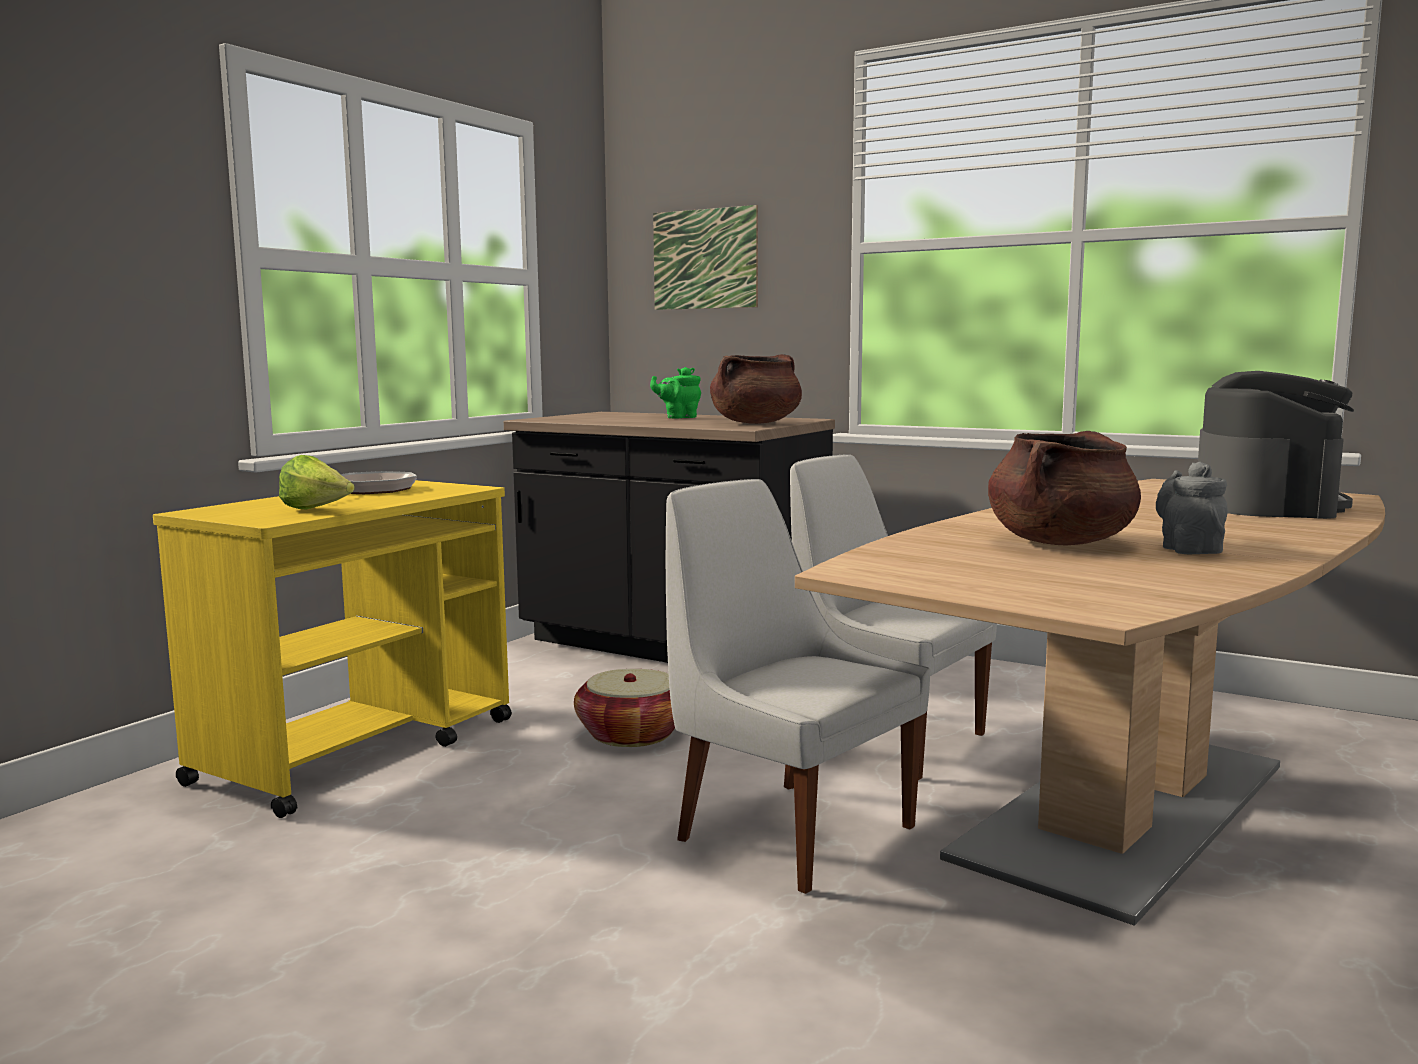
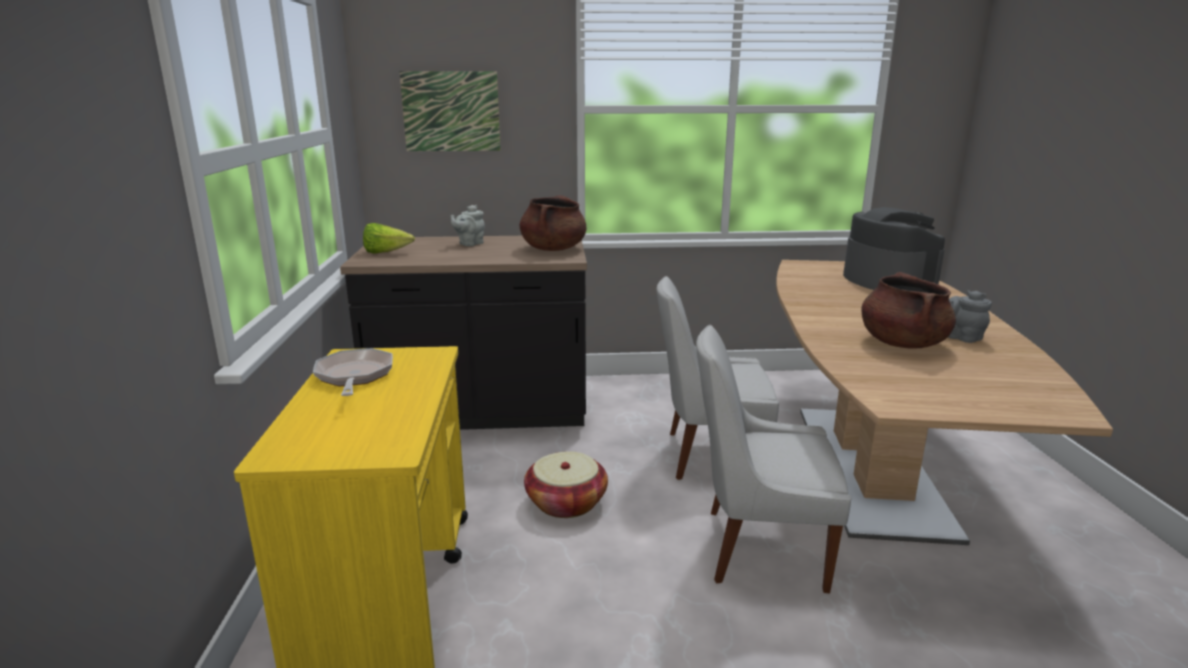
camera: 35 degrees left, 10 degrees up
lettuce [279,455,355,509] -> lettuce moved to [363,223,415,253]
green teapot [650,367,701,418] -> grey teapot [451,205,485,246]

